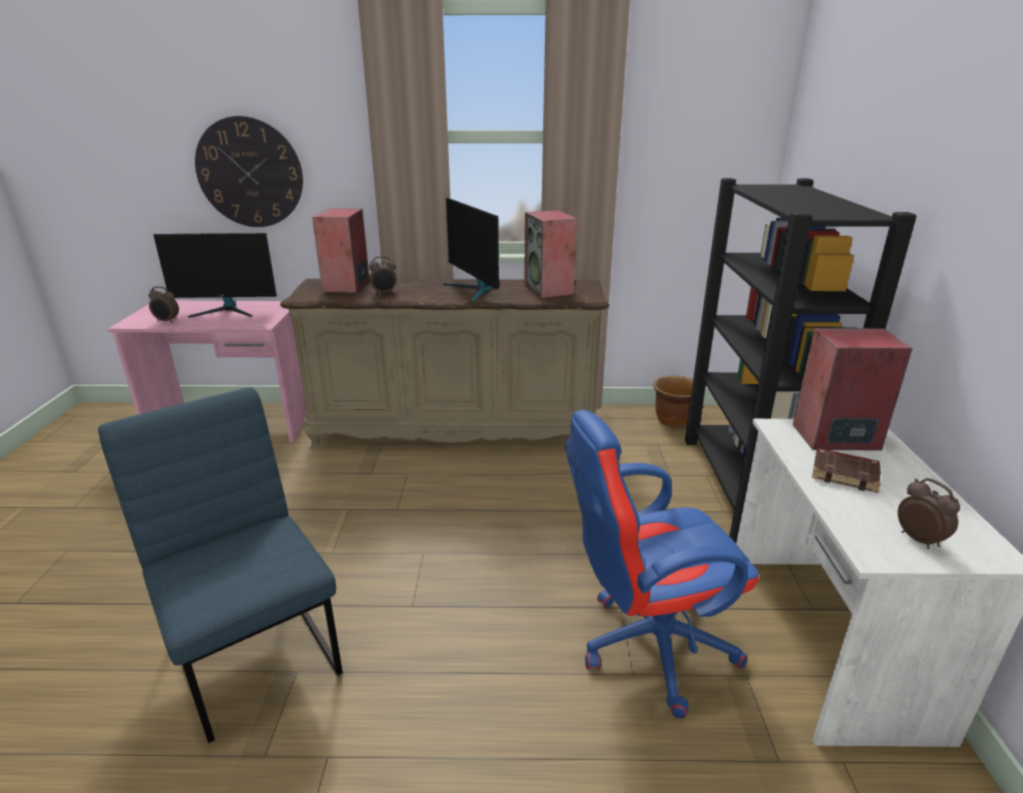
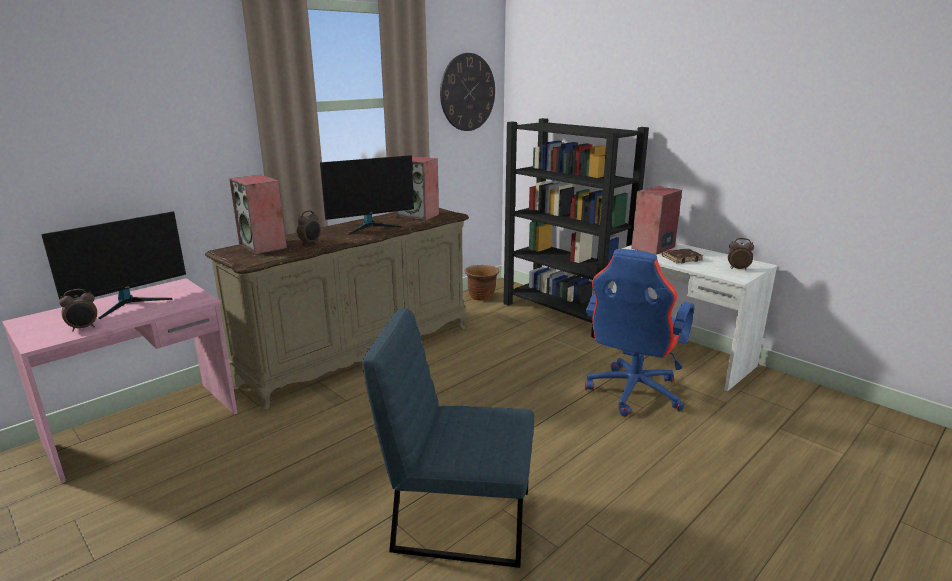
camera: 45 degrees left, 5 degrees down
wall clock [195,116,303,227] -> wall clock moved to [440,53,495,131]
monitor [443,198,499,302] -> monitor turned 45 degrees counterclockwise [320,155,414,234]

